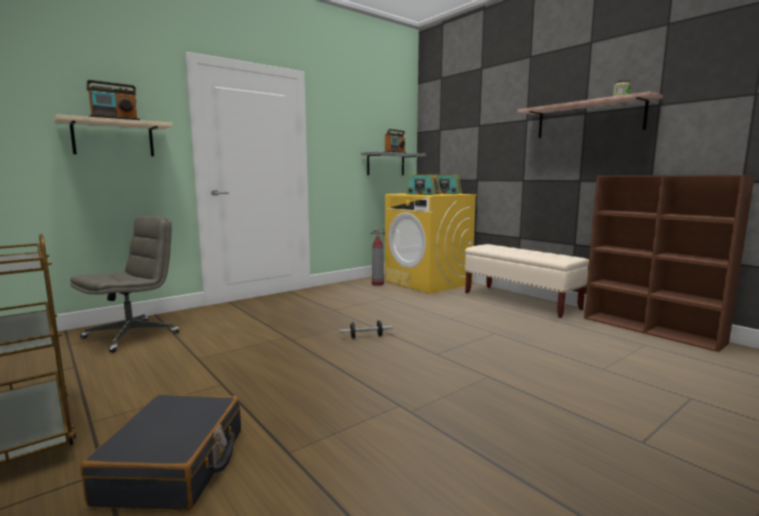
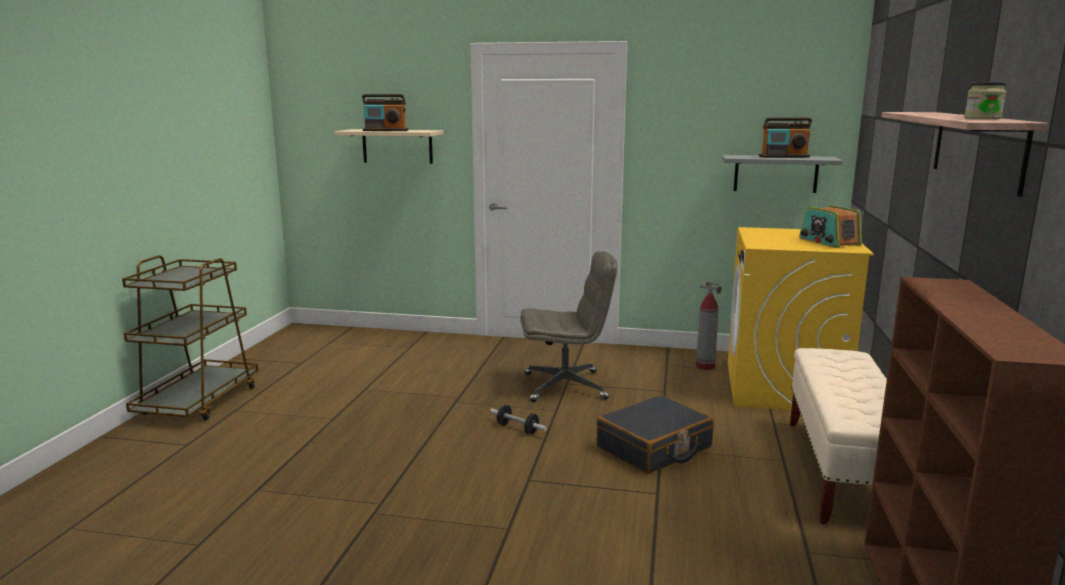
camera: 50 degrees right, 5 degrees up
grey office chair [70,216,179,353] -> grey office chair moved to [520,251,617,402]
black suitcase [80,395,241,511] -> black suitcase moved to [596,395,714,474]
radio [406,175,441,195] -> none

